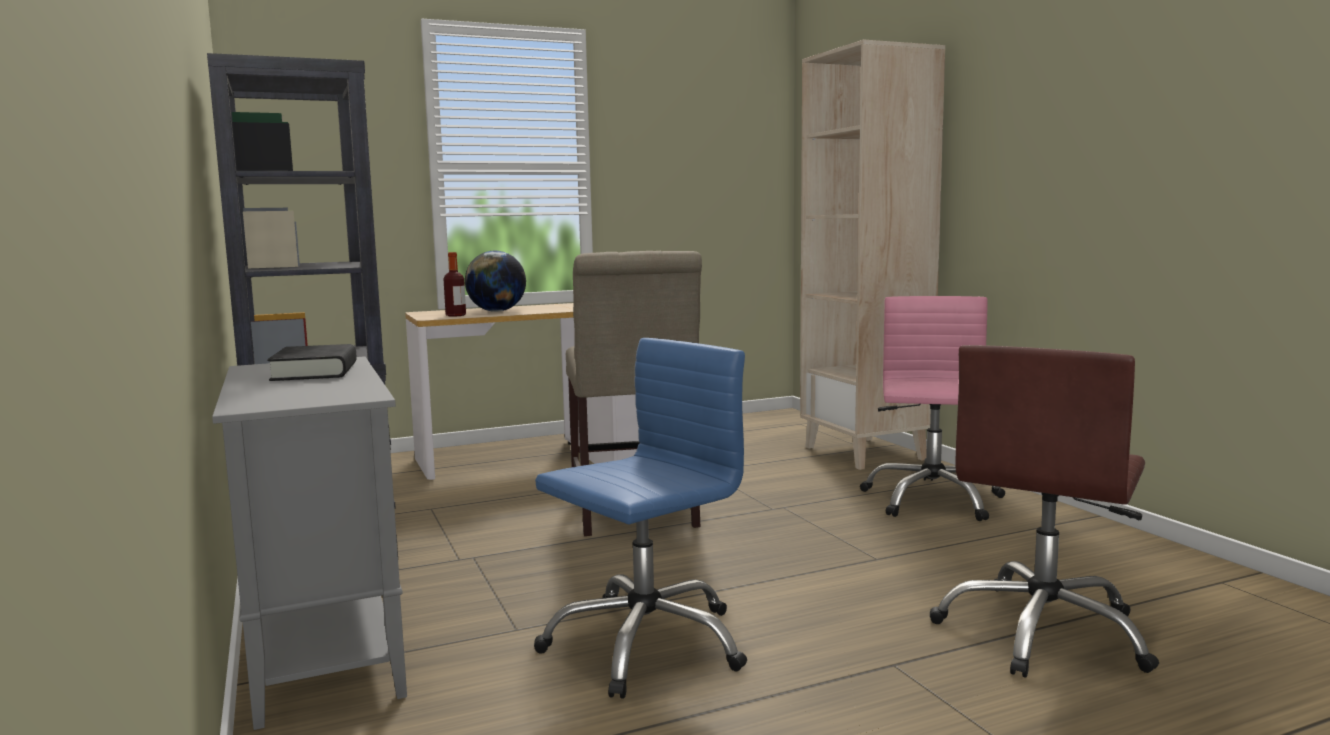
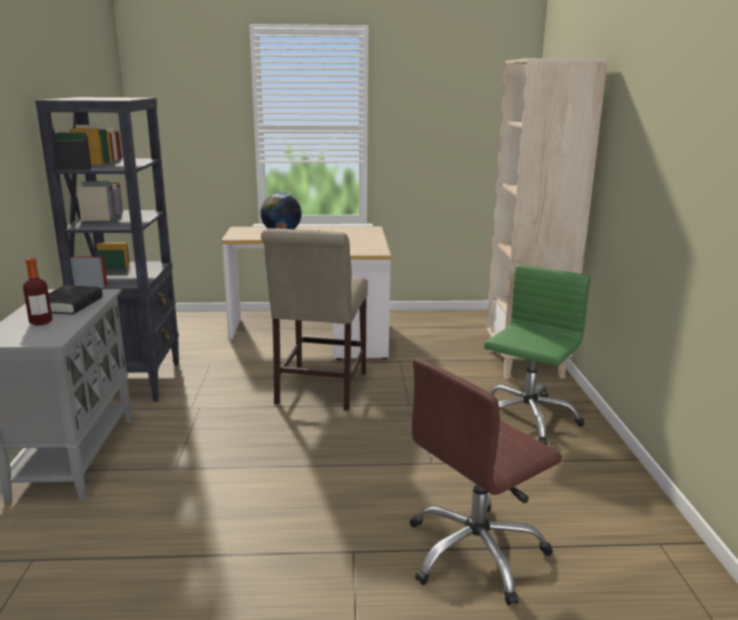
camera: 20 degrees right, 10 degrees up
bottle [443,252,466,317] -> bottle moved to [23,258,52,326]
blue office chair [534,338,747,699] -> none
pink office chair [860,296,1005,521] -> green office chair [484,264,591,445]

